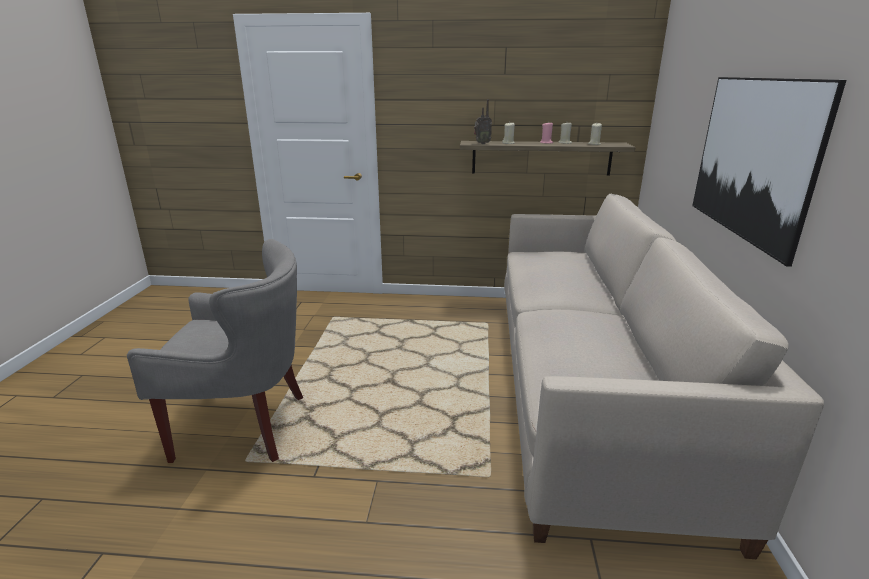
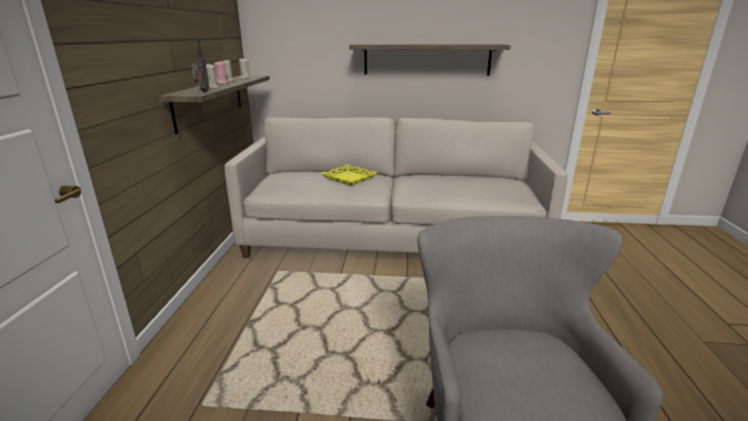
camera: 90 degrees left, 0 degrees up
picture [692,77,846,267] -> shelf [349,44,511,76]
none -> yellow tray [321,164,377,186]

